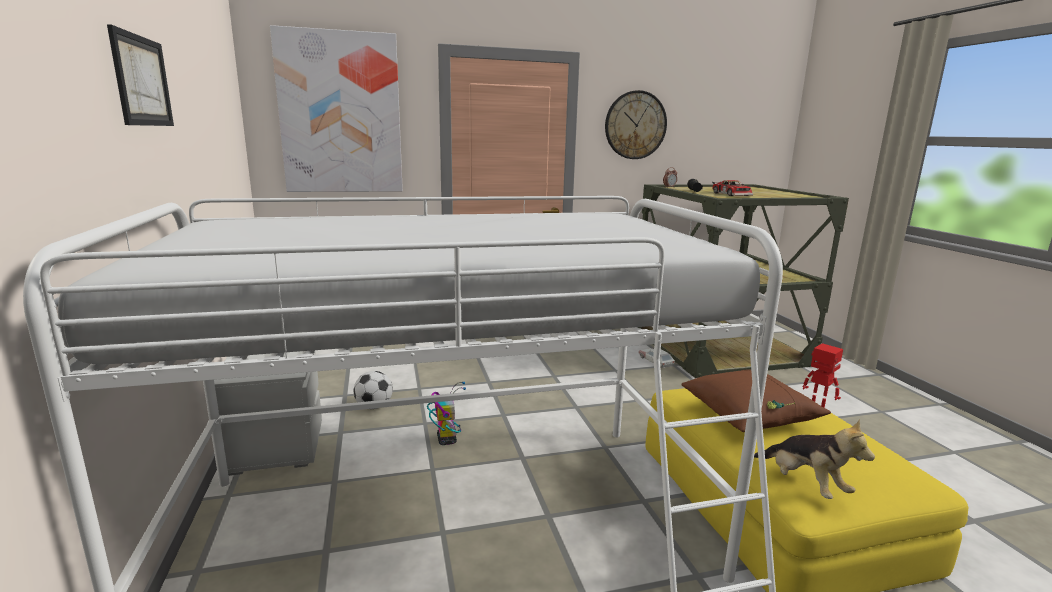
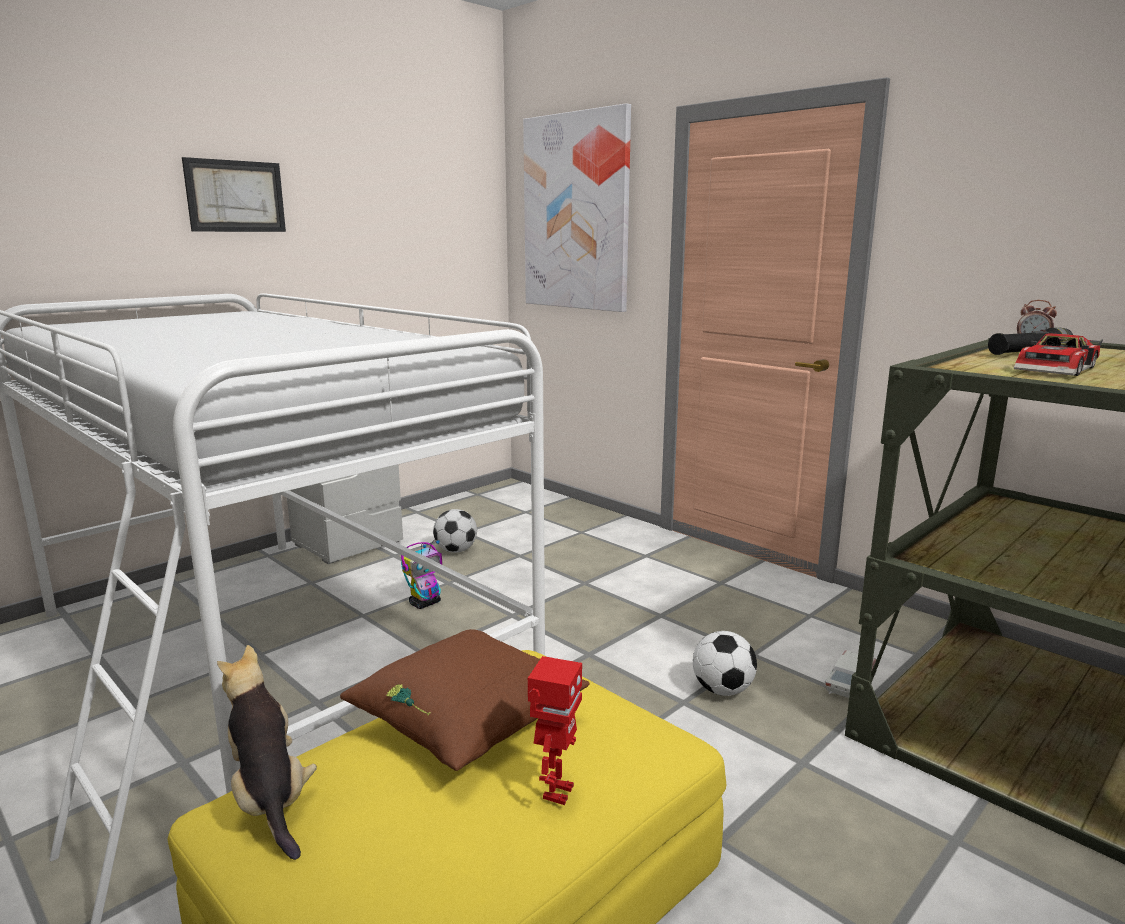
camera: 60 degrees right, 0 degrees up
wall clock [605,90,667,159] -> none
plush toy [754,419,875,499] -> plush toy turned 120 degrees clockwise [217,645,317,860]
none -> football [693,631,757,696]

